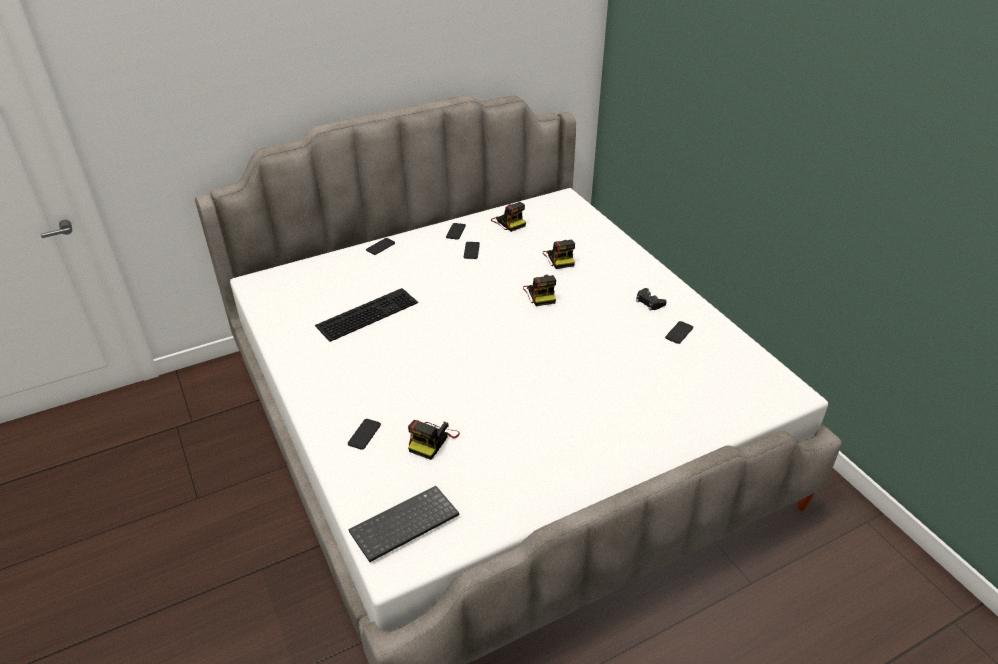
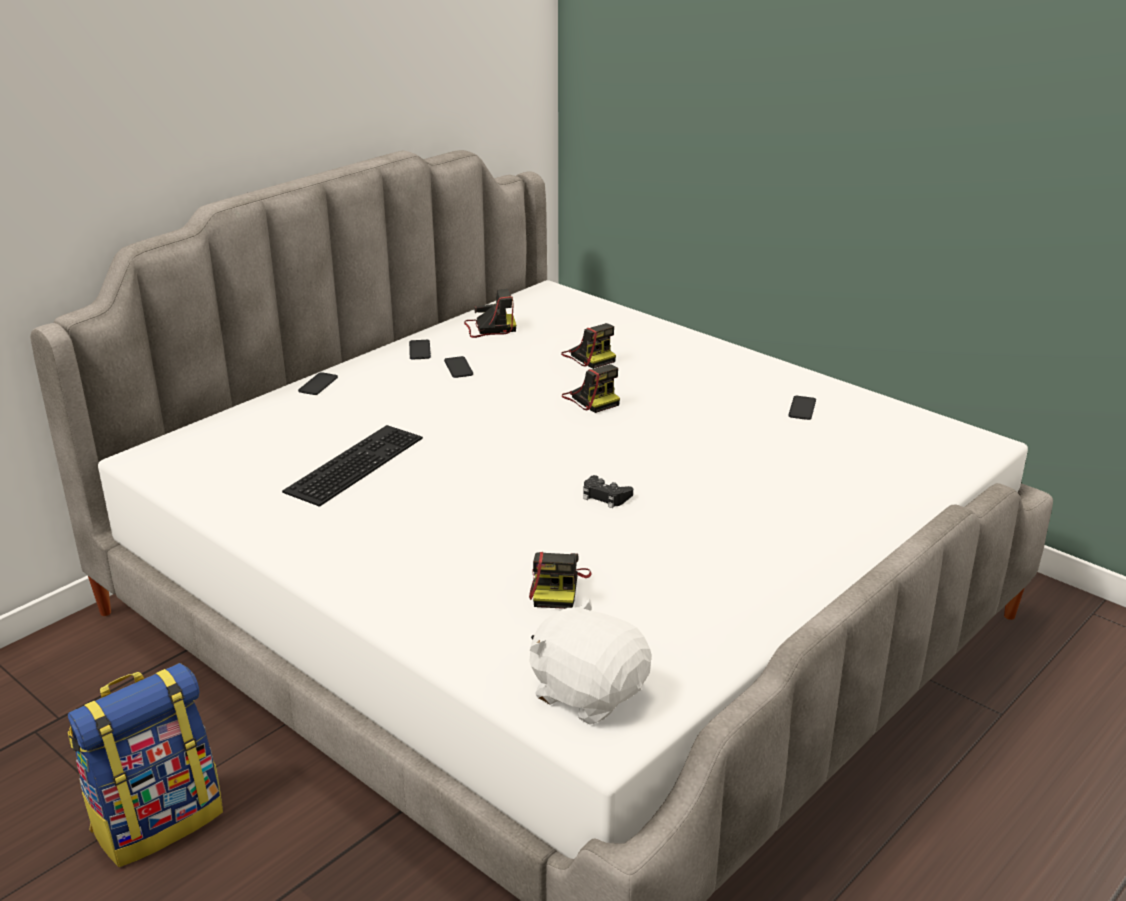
camera: 20 degrees left, 10 degrees down
phone [348,419,381,450] -> none
keyboard [348,486,459,562] -> white plush toy [530,598,652,725]
camera [491,202,526,232] -> camera turned 45 degrees counterclockwise [464,289,516,338]
black game controller [636,288,667,311] -> black game controller moved to [583,475,633,508]
none -> backpack [68,663,223,867]

